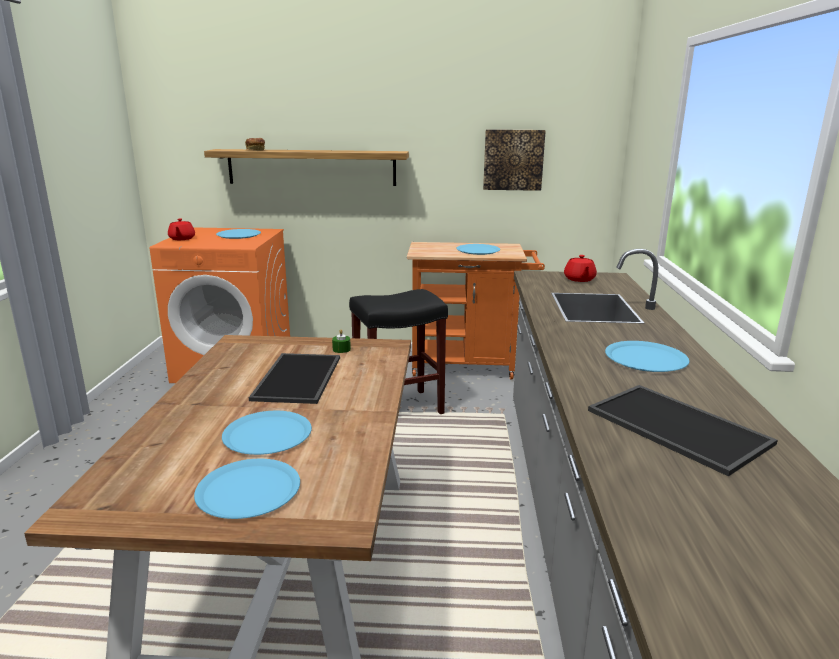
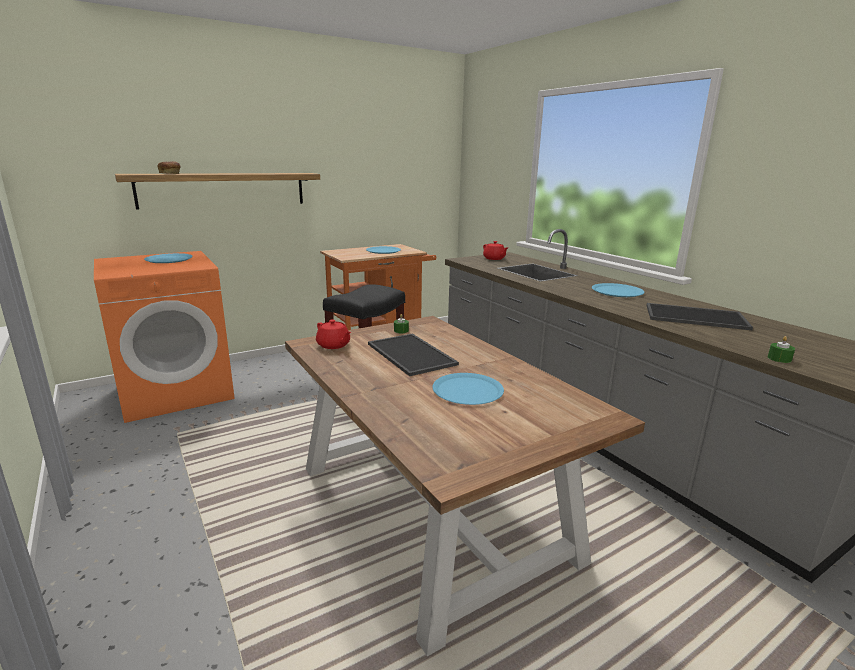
camera: 35 degrees left, 0 degrees up
red teapot [168,218,195,240] -> red teapot moved to [316,319,351,349]
blue plate [194,459,300,519] -> none
picture [483,129,546,191] -> none
none -> green candle [768,336,795,363]

